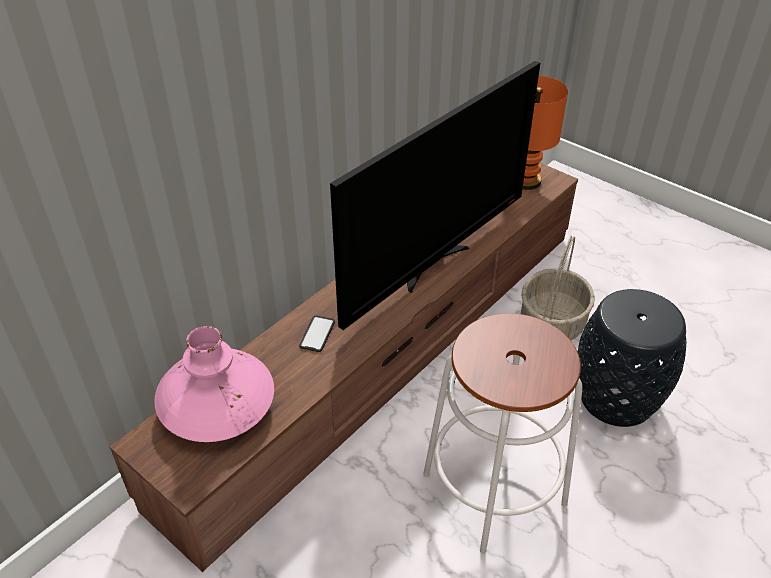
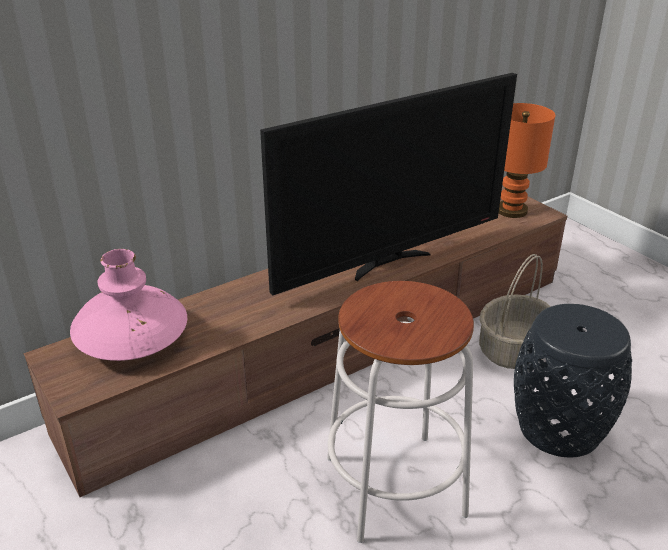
camera: 15 degrees right, 10 degrees down
phone [299,316,335,352] -> none

